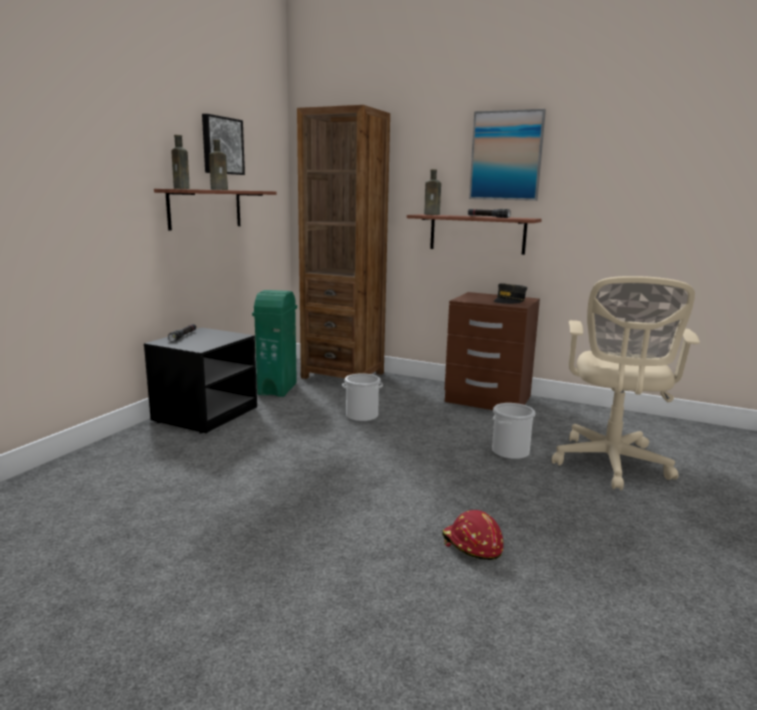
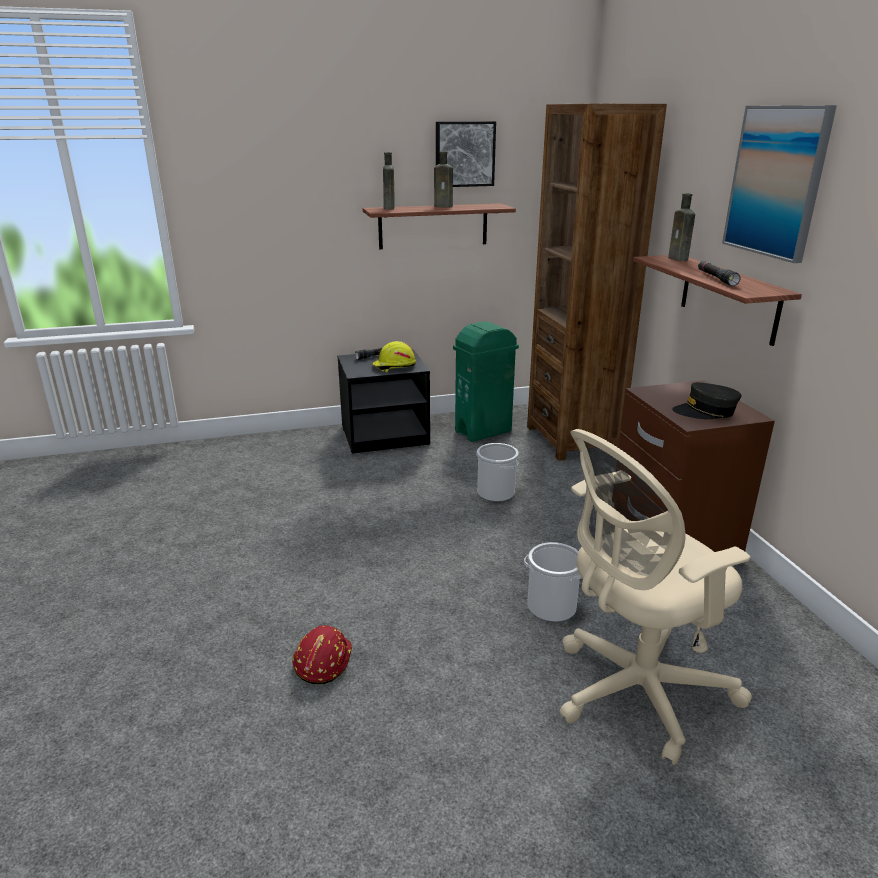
camera: 50 degrees right, 10 degrees up
none -> yellow hard hat [372,341,416,372]

